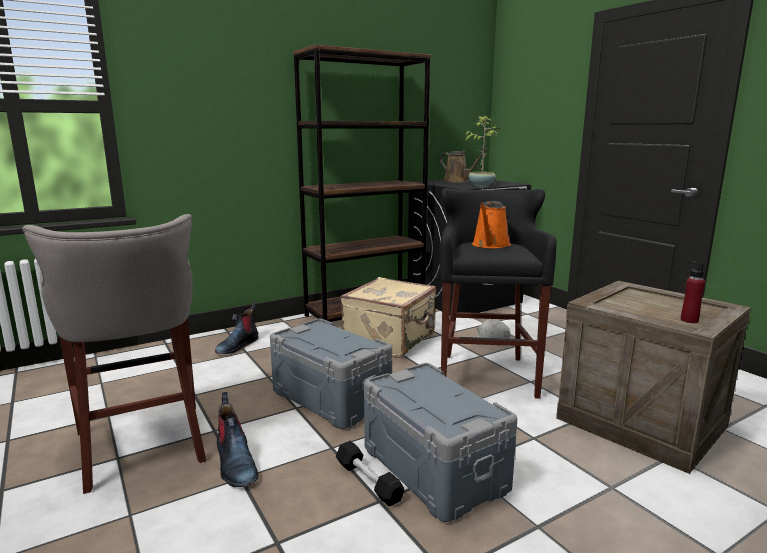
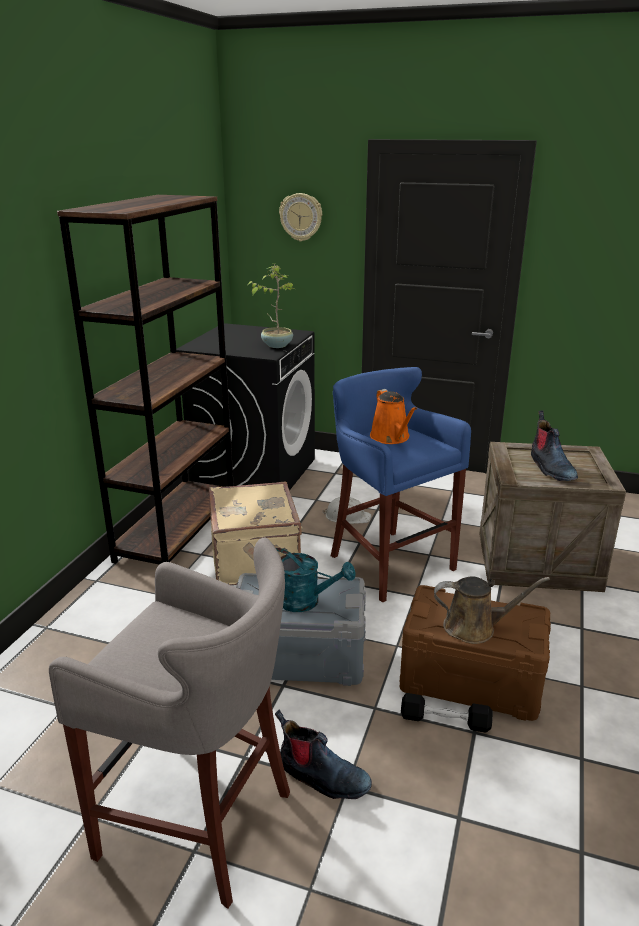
camera: 40 degrees left, 10 degrees up
boot [215,302,259,354] -> boot moved to [531,410,578,481]
grey storage box [364,363,517,522] -> brown storage box [399,585,551,721]
brown watering can [439,148,489,183] -> brown watering can moved to [434,576,550,644]
black stool [439,188,557,399] -> blue stool [331,367,471,603]
red bottle [681,261,705,323] -> none
none -> turquoise watering can [276,548,356,612]
none -> wall clock [279,193,322,241]

